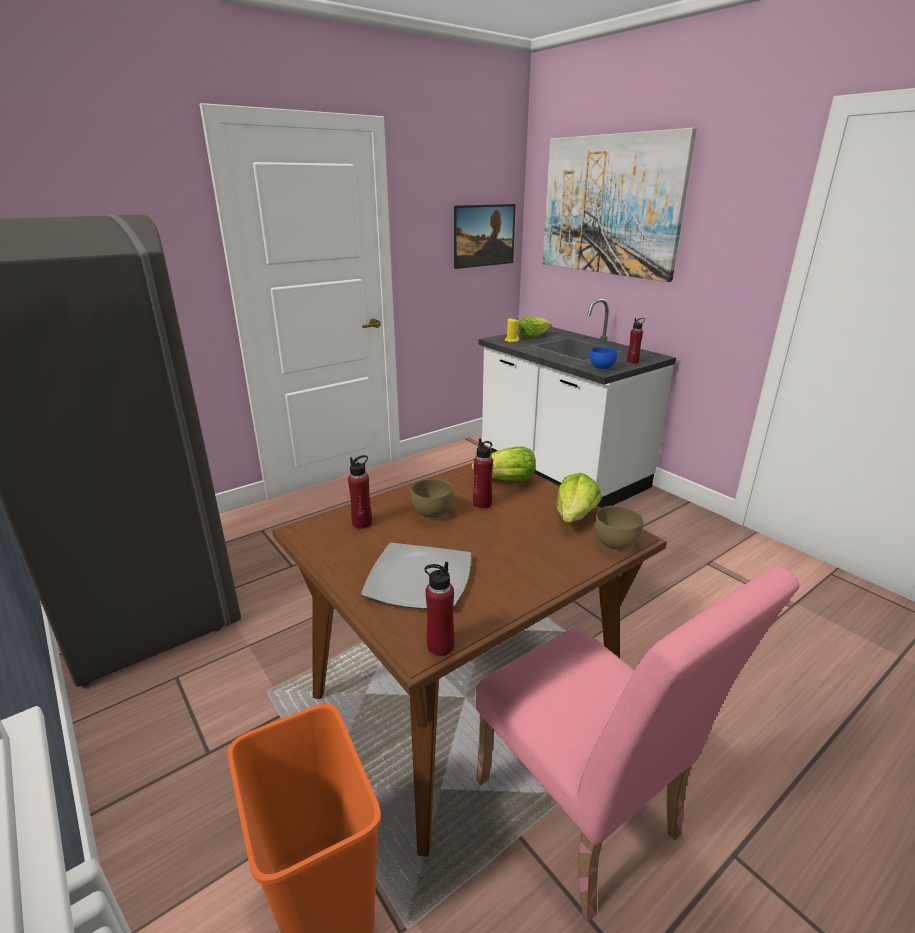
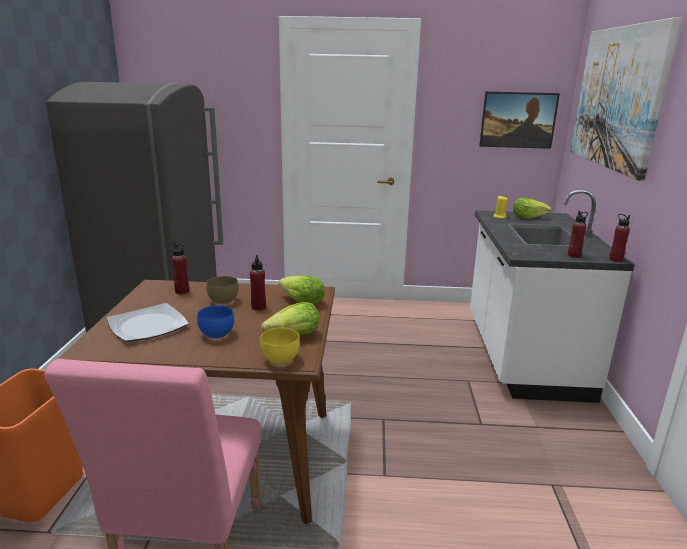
camera: 40 degrees right, 5 degrees down
red bottle [424,562,454,656] -> red bottle moved to [609,214,630,262]
blue bowl [590,347,617,370] -> blue bowl moved to [197,305,234,339]
brown bowl [594,506,643,551] -> yellow bowl [260,328,300,365]

